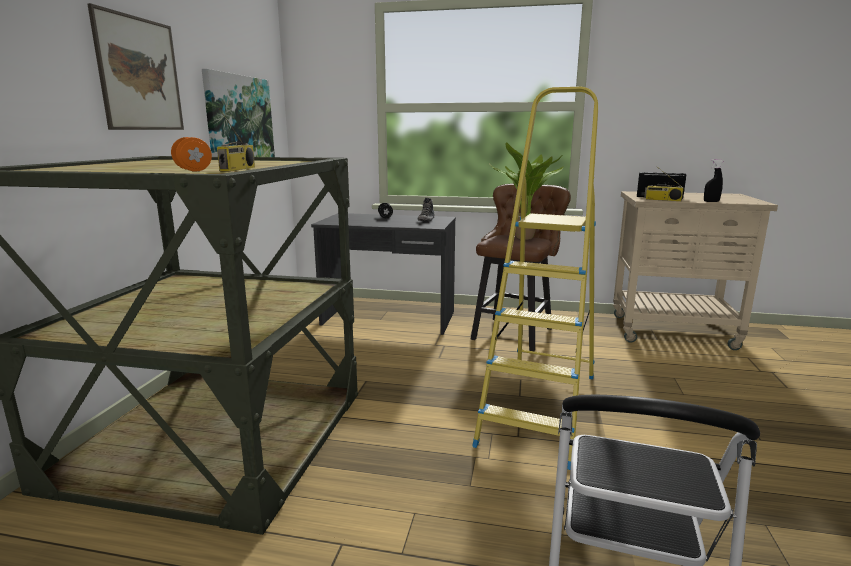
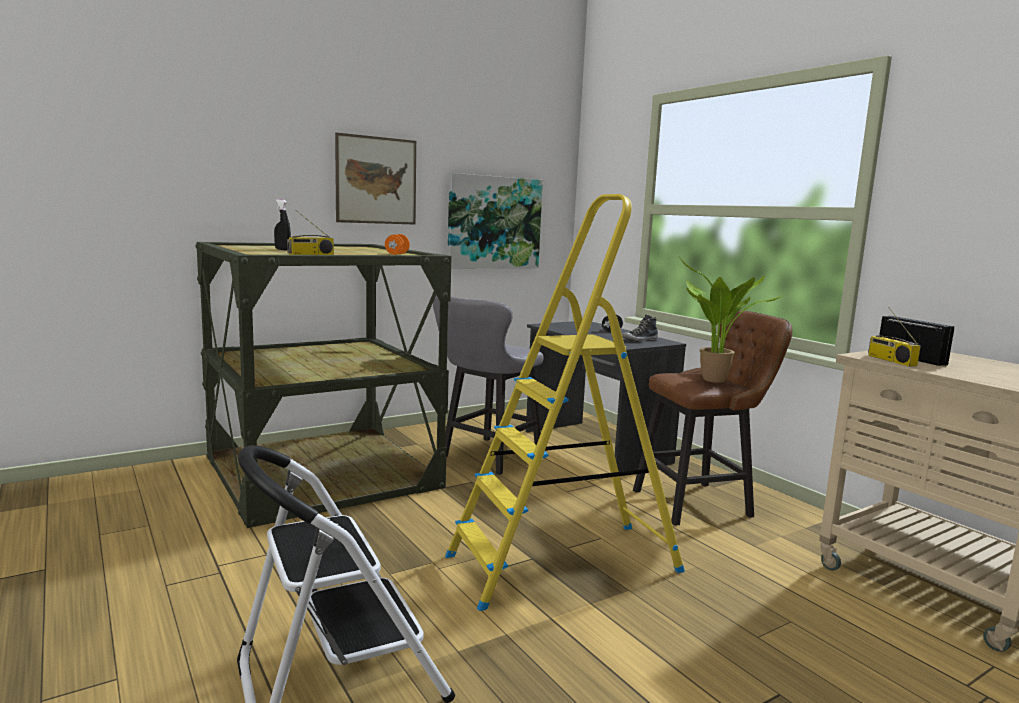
camera: 45 degrees right, 5 degrees down
orange dumbbell [171,137,212,172] -> orange dumbbell moved to [385,234,410,255]
black spray bottle [704,159,723,202] -> black spray bottle moved to [274,199,291,250]
none -> grey stool [433,295,543,475]

